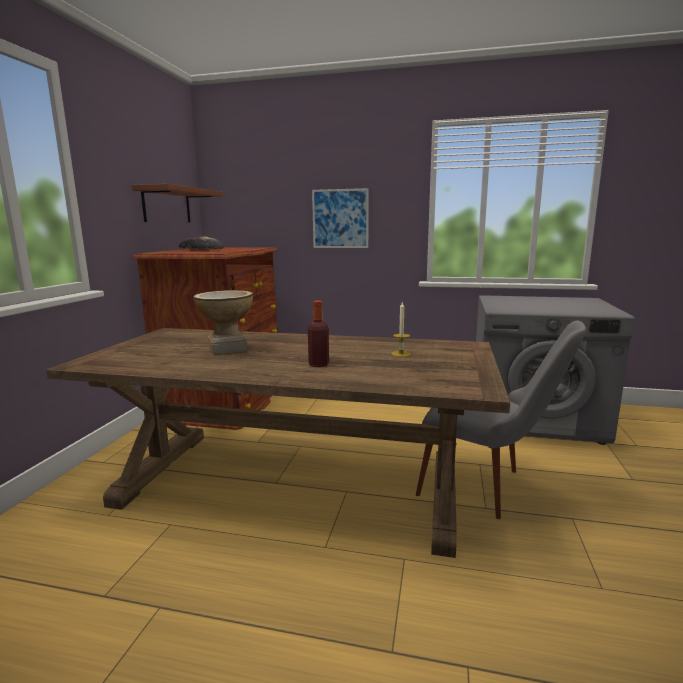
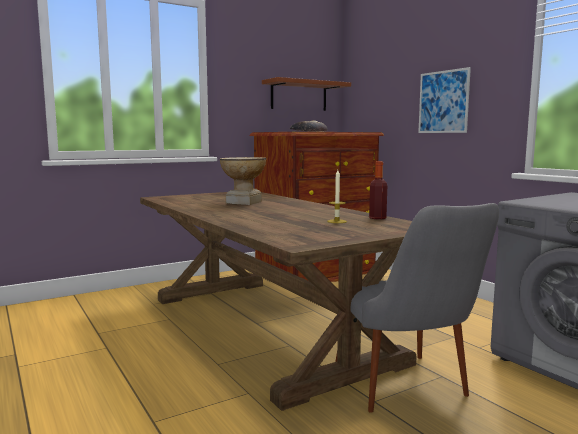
camera: 45 degrees right, 5 degrees down
bottle [308,301,329,367] -> bottle moved to [369,161,387,219]

